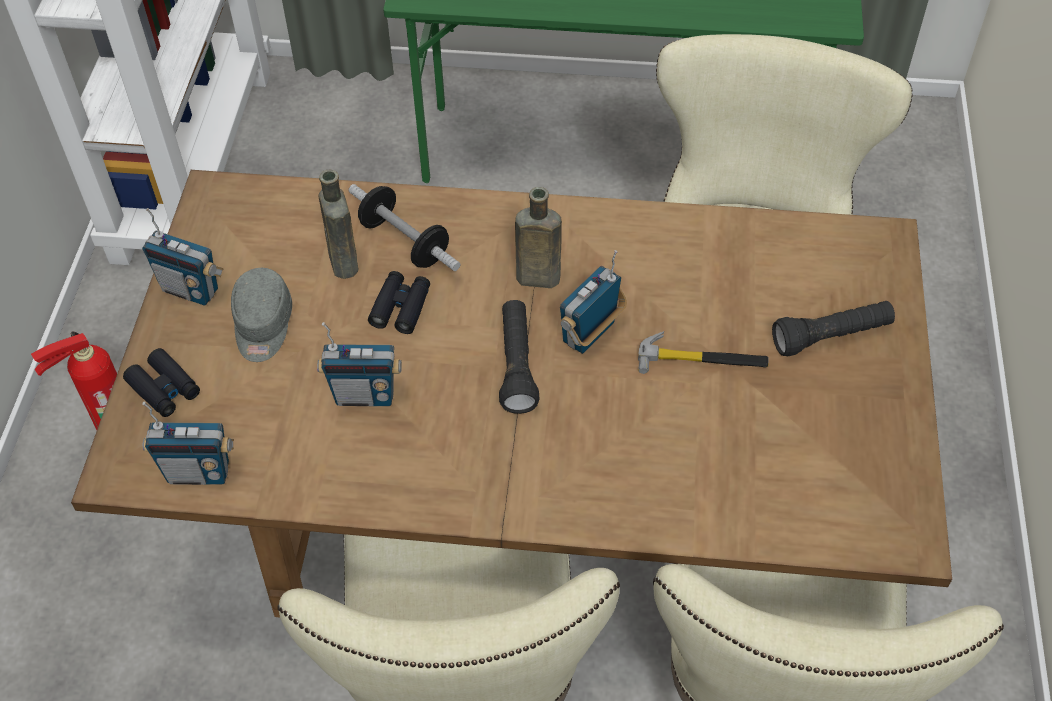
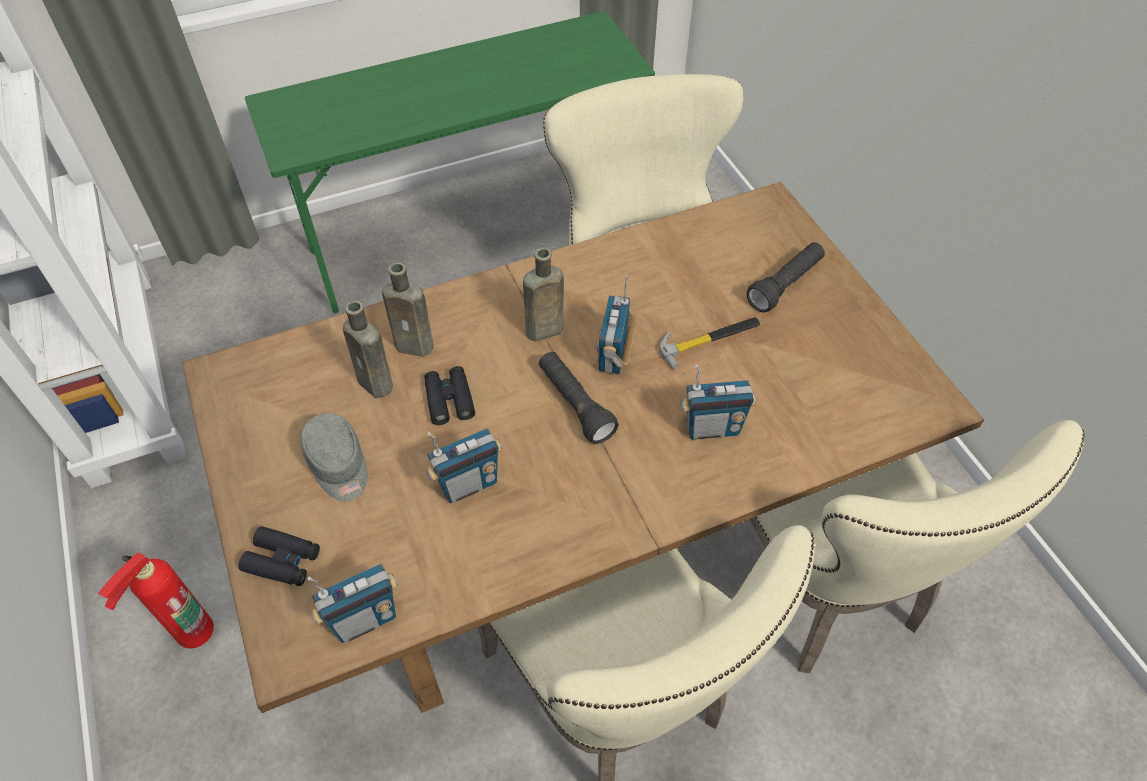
camera: 30 degrees left, 0 degrees up
radio [142,208,224,306] -> radio moved to [680,365,756,440]
dumbbell [348,184,461,271] -> brown bottle [382,262,434,357]

